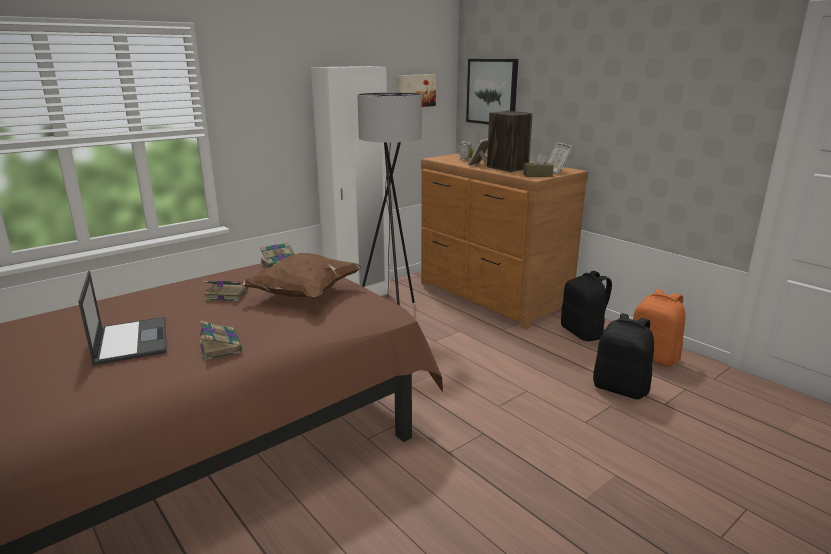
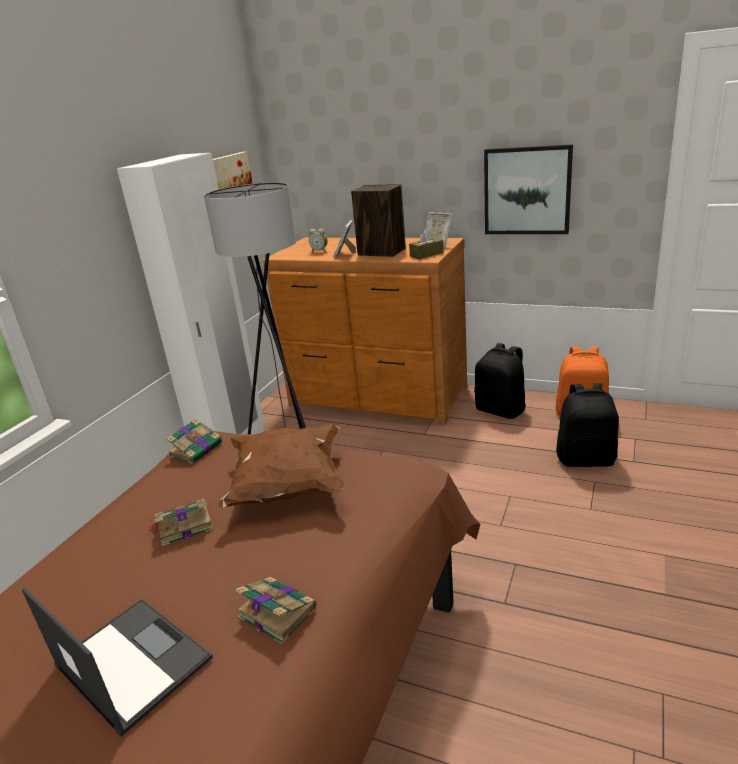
camera: 25 degrees left, 5 degrees up
picture [466,59,518,125] -> picture moved to [484,144,573,234]

